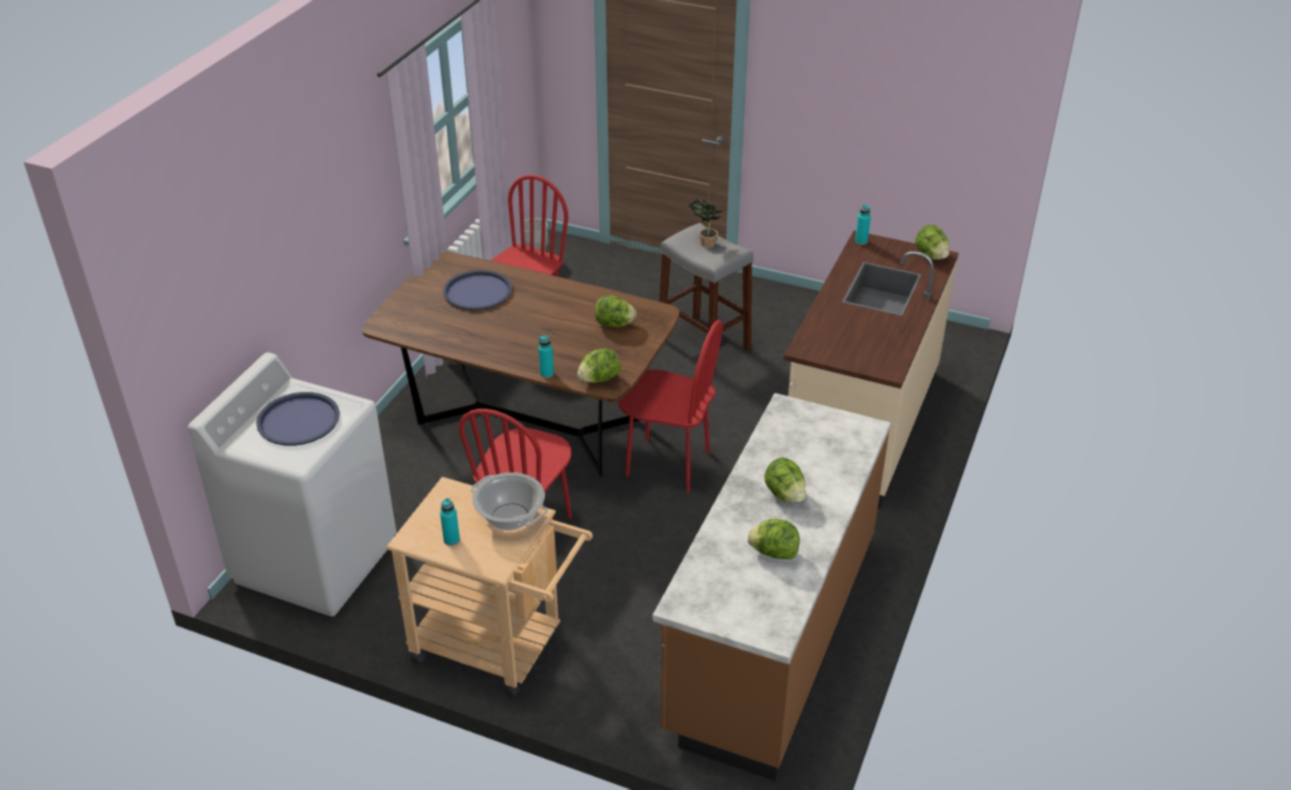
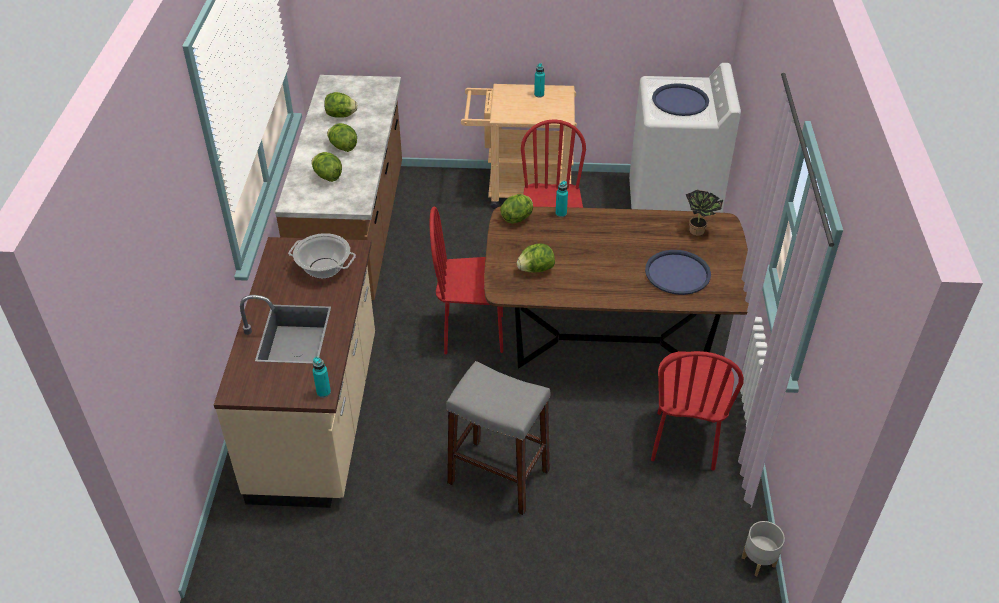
camera: 160 degrees right, 5 degrees up
cooking pot [470,472,548,531] -> cooking pot moved to [288,233,356,278]
potted plant [688,199,723,247] -> potted plant moved to [686,189,723,236]
lettuce [915,225,949,260] -> lettuce moved to [311,152,342,182]

